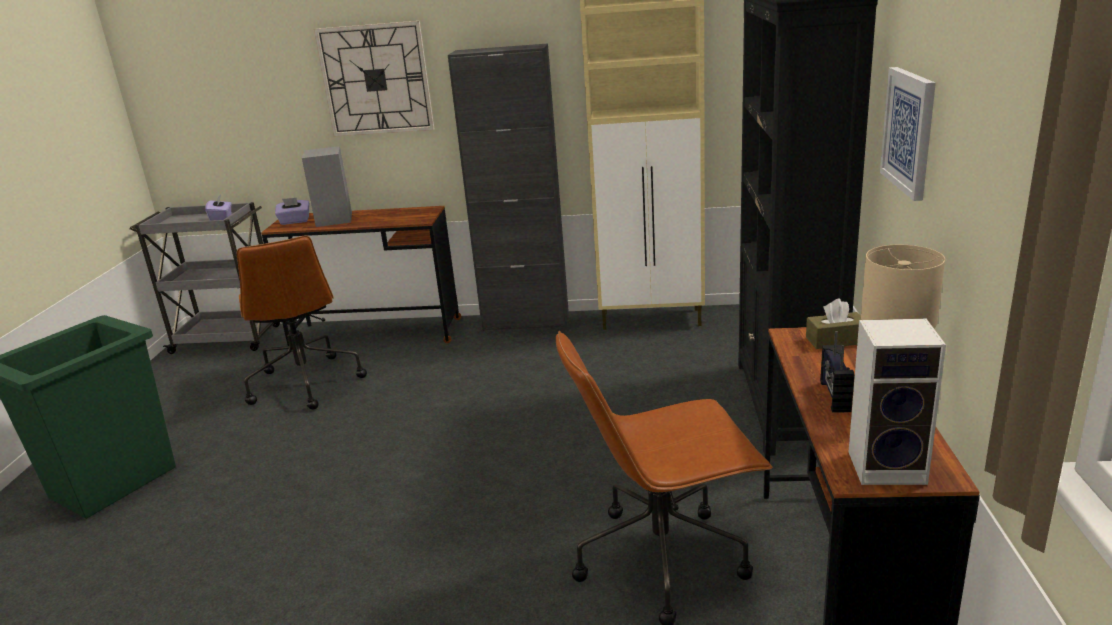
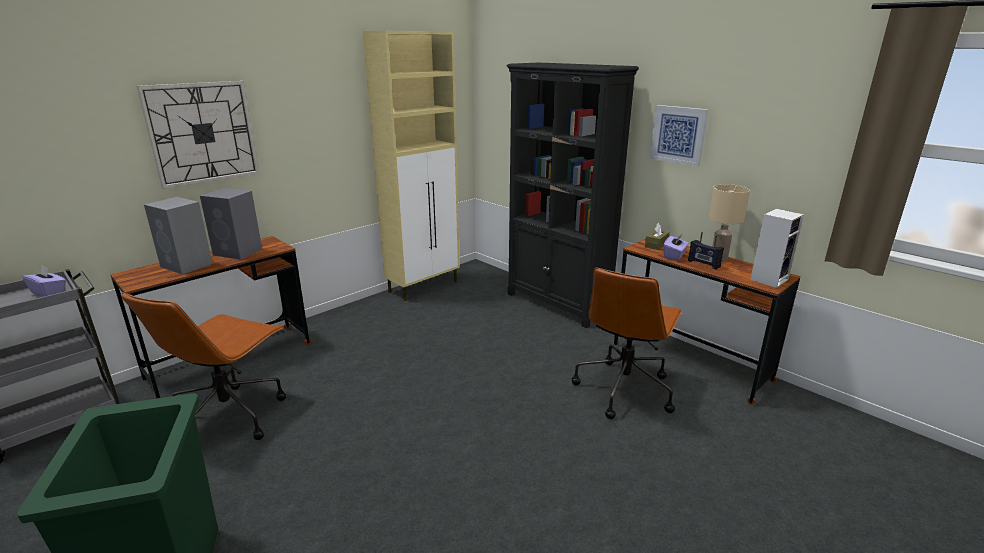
camera: 50 degrees left, 0 degrees up
brown office chair [237,235,367,409] -> brown office chair turned 90 degrees clockwise [122,293,286,440]
purple tissue box [275,197,309,225] -> purple tissue box moved to [663,234,688,261]
black cabinet [448,43,569,331] -> none
none -> grey speaker [200,188,262,260]

